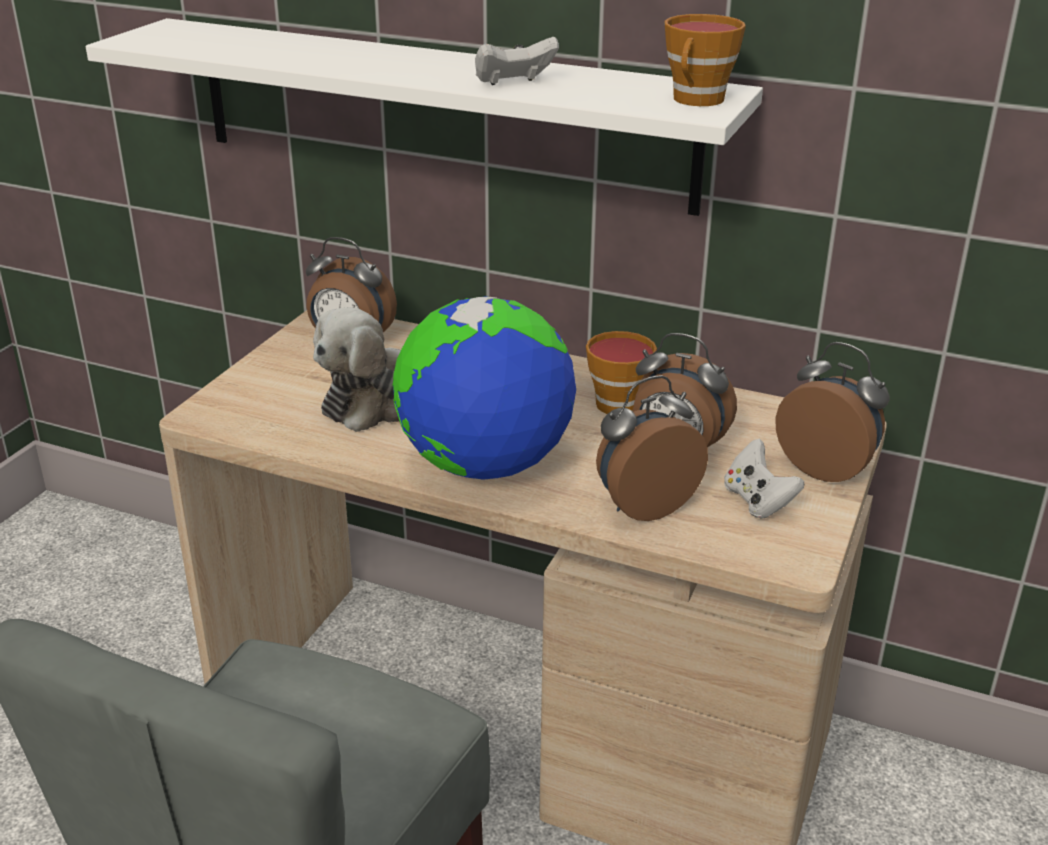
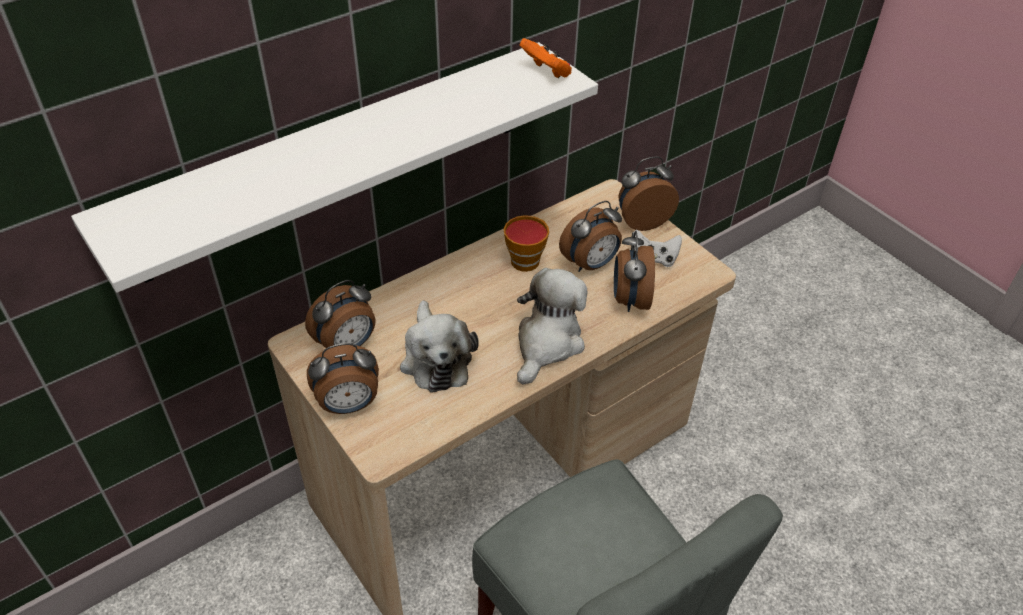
camera: 60 degrees left, 15 degrees up
globe [392,296,576,480] -> plush toy [517,268,588,385]
white game controller [475,37,559,85] -> none
cup [664,14,746,106] -> orange game controller [520,38,572,78]
none -> alarm clock [307,343,379,414]

